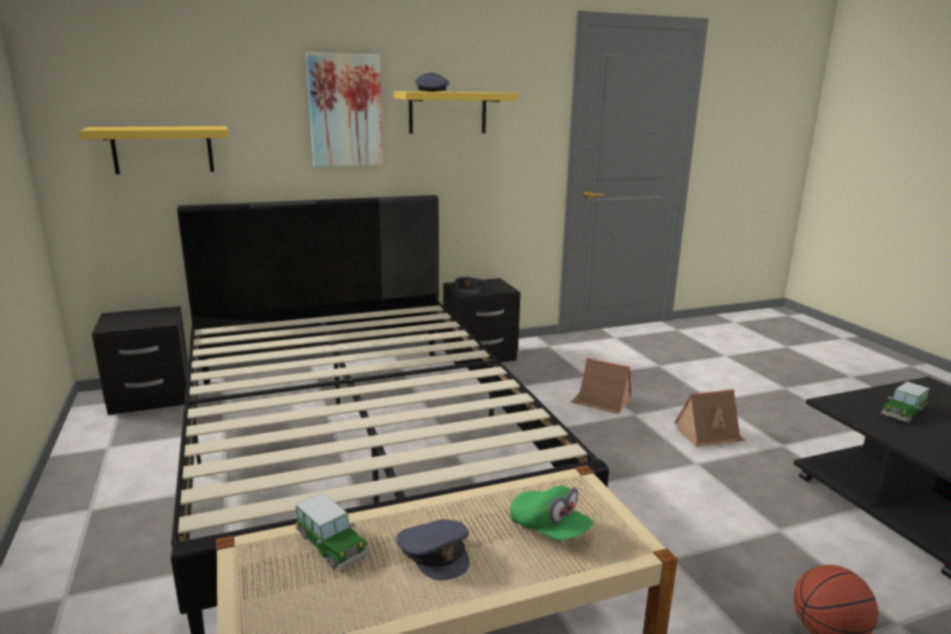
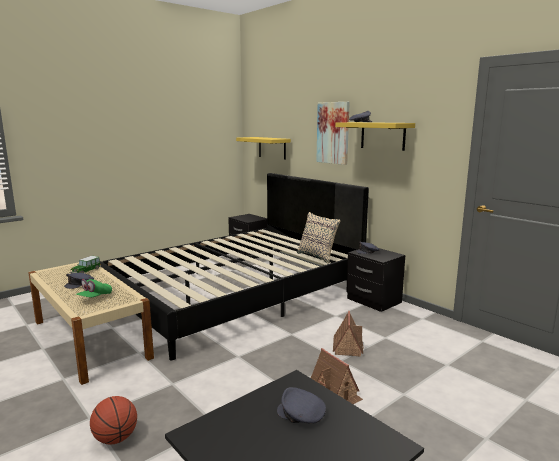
camera: 70 degrees right, 5 degrees down
toy car [881,381,930,423] -> grey cap [277,387,326,423]
none -> beige pillow [297,212,341,264]

